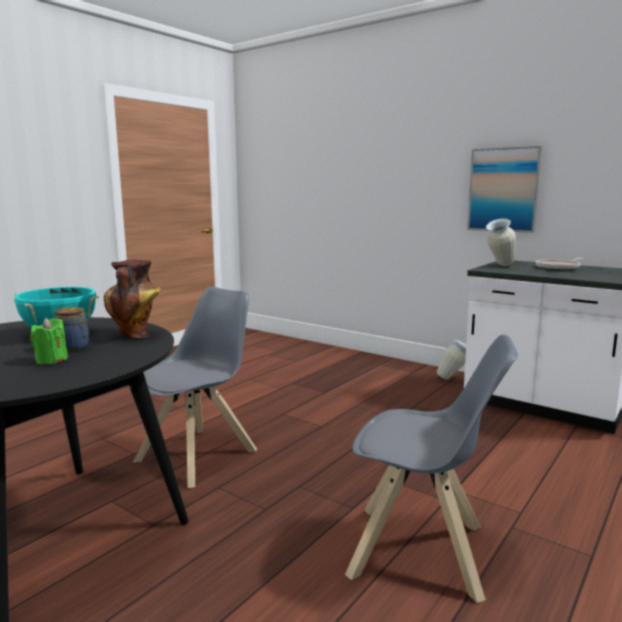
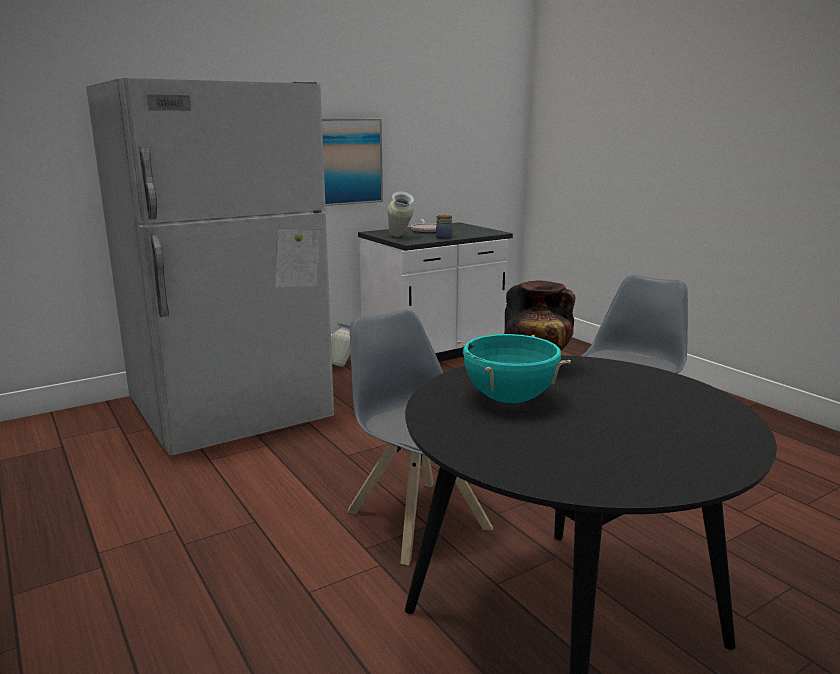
camera: 70 degrees left, 5 degrees up
green candle [30,318,68,364] -> none
jar [55,307,89,351] -> jar moved to [436,215,452,239]
none -> white fridge [86,78,334,455]

